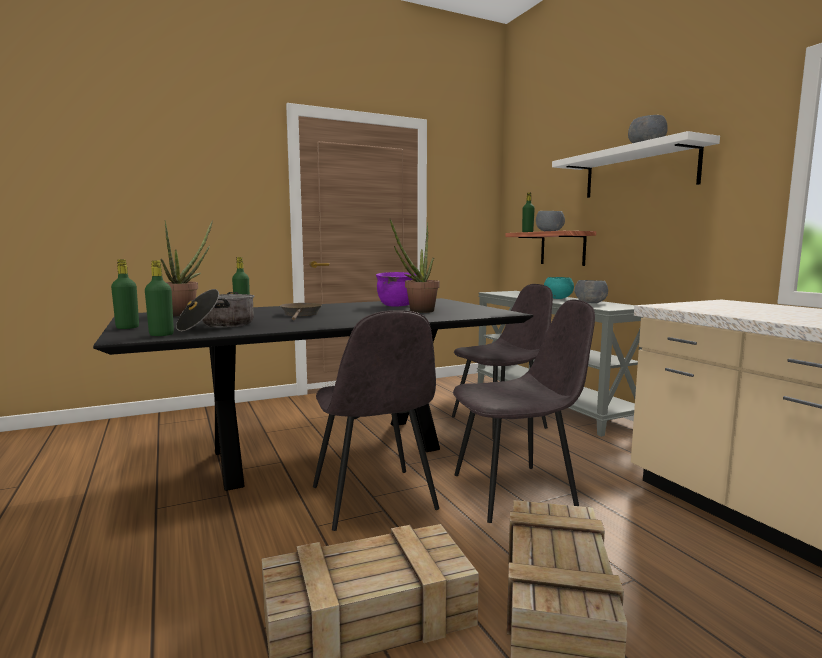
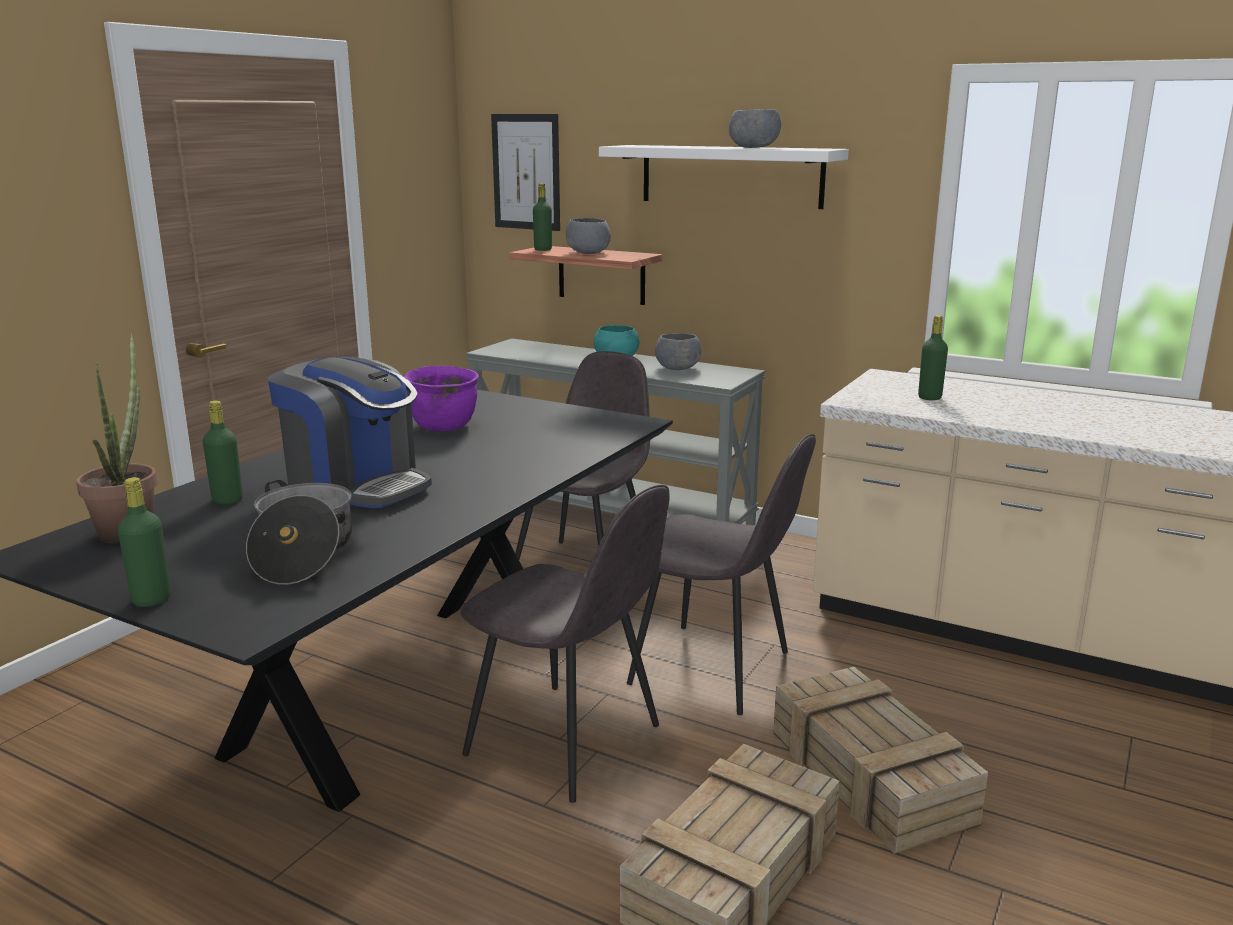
camera: 35 degrees left, 10 degrees up
green bottle [145,260,174,336] -> green bottle moved to [918,315,948,400]
brown frying pan [280,303,323,320] -> coffee machine [268,357,432,508]
potted plant [390,219,440,313] -> none
grey chair [453,300,595,523] -> grey chair turned 75 degrees clockwise [627,434,816,715]
none -> picture [491,114,560,231]

